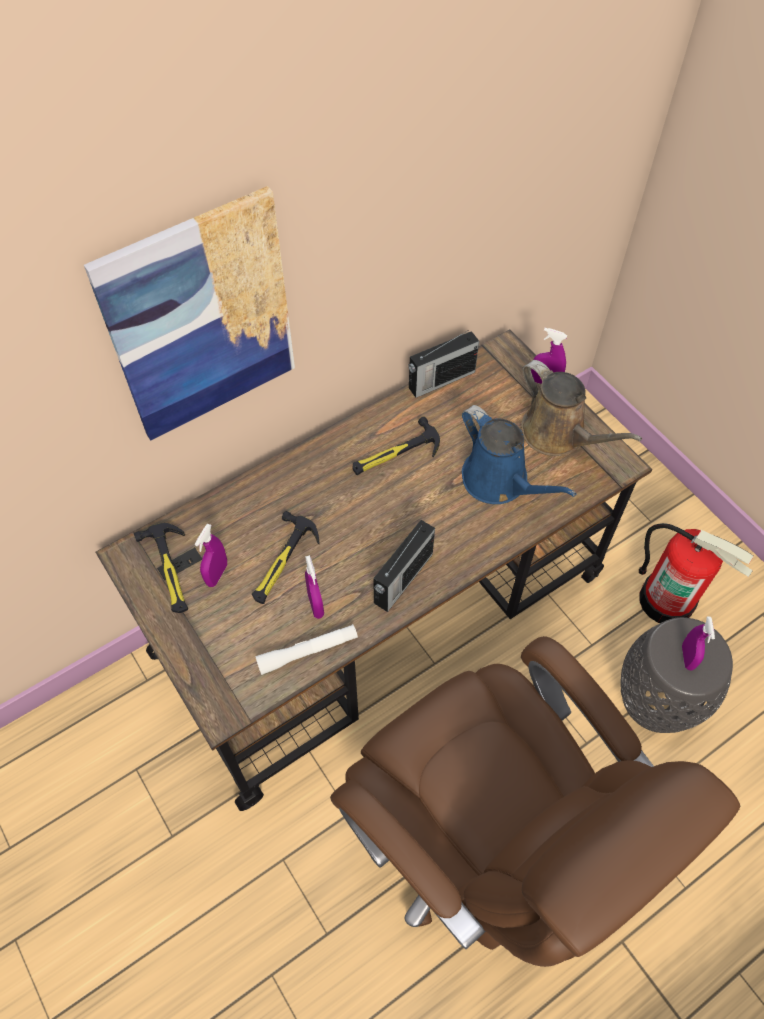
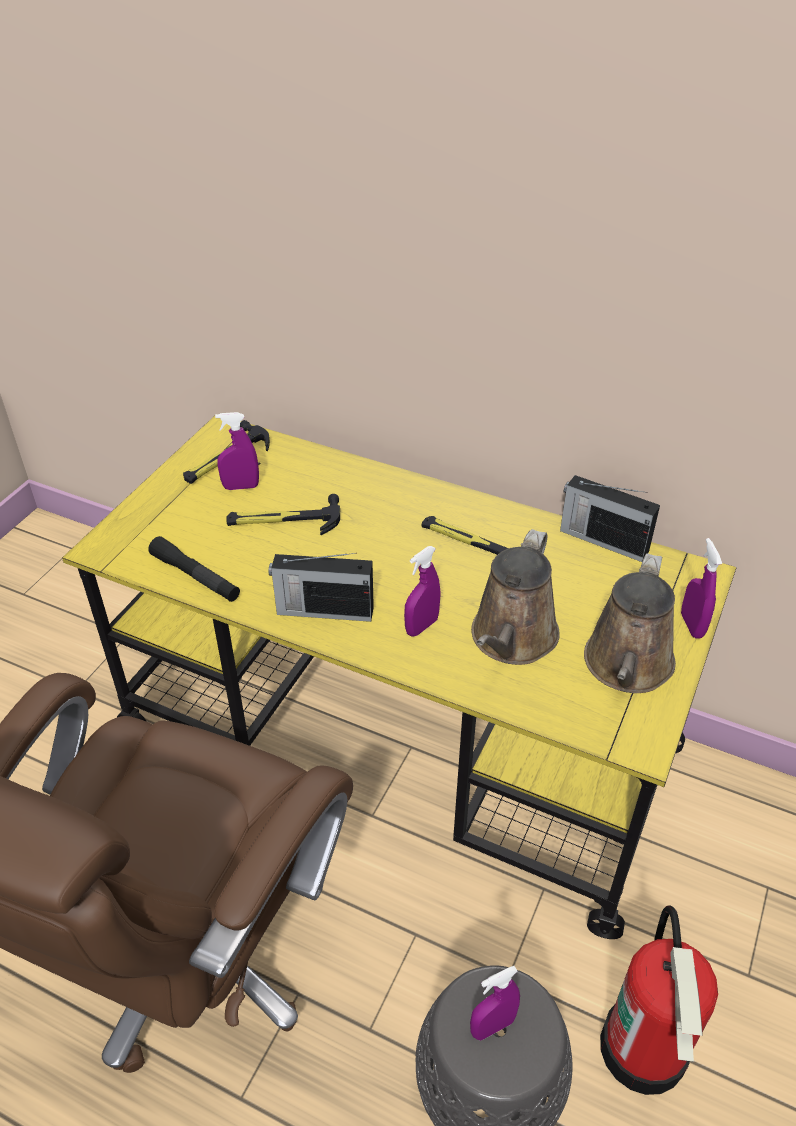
camera: 60 degrees right, 15 degrees down
picture [84,186,295,440] -> none
brown desk [96,329,652,811] -> yellow desk [62,416,737,939]
white flashlight [255,624,358,675] -> black flashlight [148,536,240,602]
purple spray bottle [305,555,324,619] -> purple spray bottle moved to [404,546,440,637]
blue watering can [462,405,577,504] -> brown watering can [471,529,560,665]

